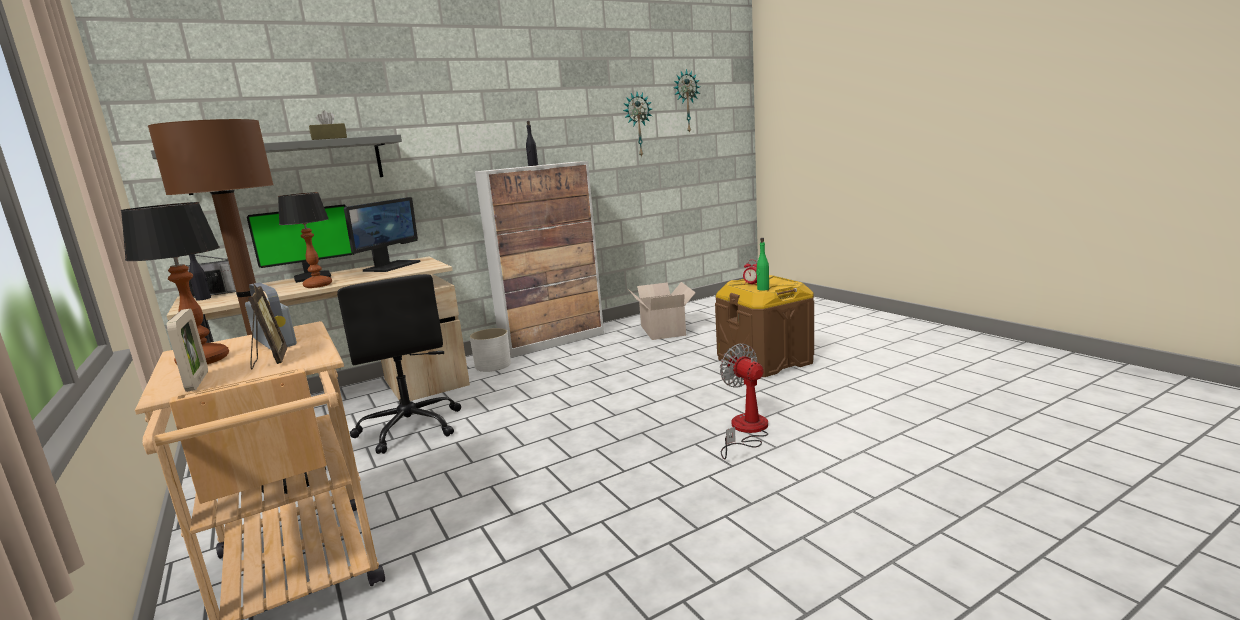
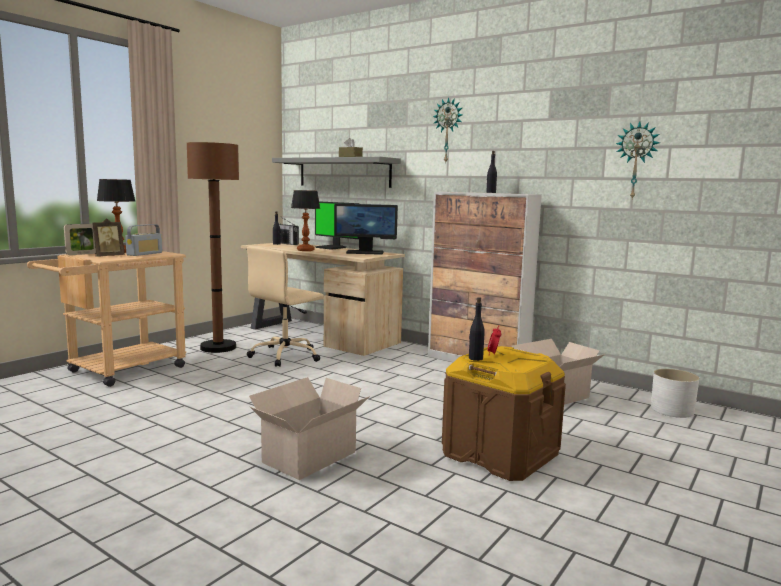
camera: 65 degrees right, 5 degrees down
black office chair [337,274,461,454] -> beige office chair [247,246,324,367]
white planter [470,328,511,372] -> white planter moved to [651,369,699,418]
wall clock [674,69,700,134] -> wall clock moved to [433,97,462,162]
fan [720,344,768,460] -> cardboard box [249,377,370,480]
green bottle [756,238,769,291] -> black bottle [469,297,485,361]

